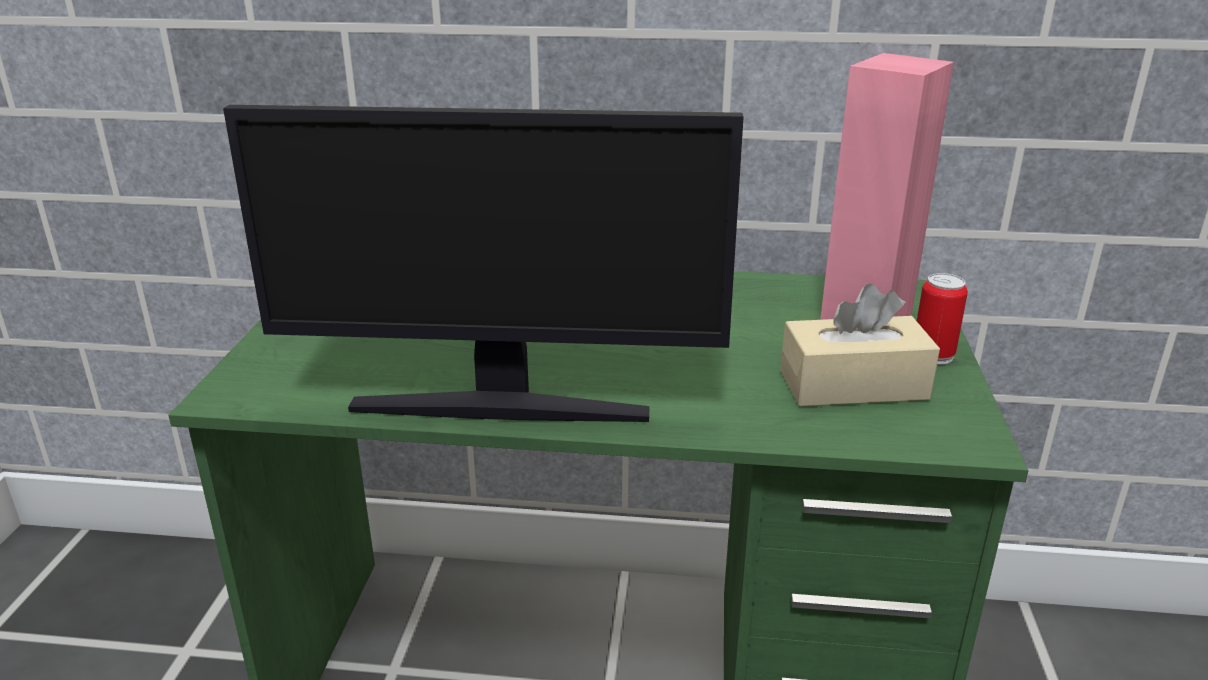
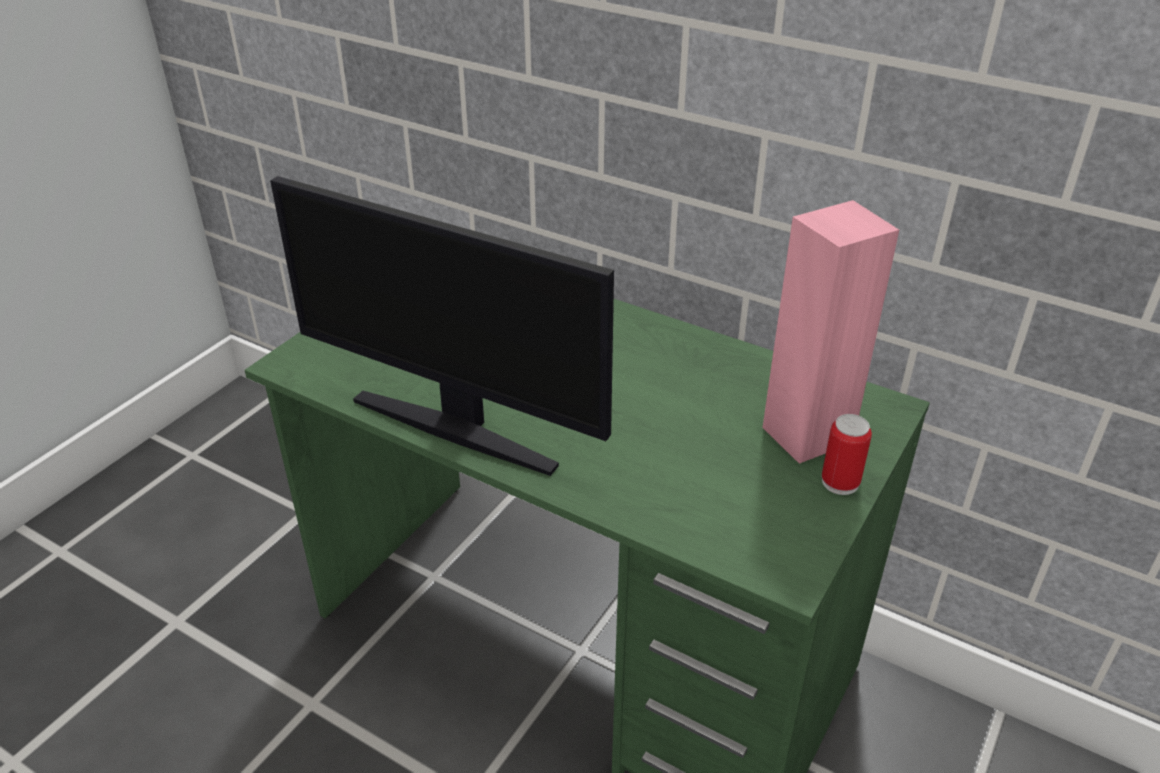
camera: 25 degrees right, 10 degrees up
beige tissue box [780,284,940,406] -> none

